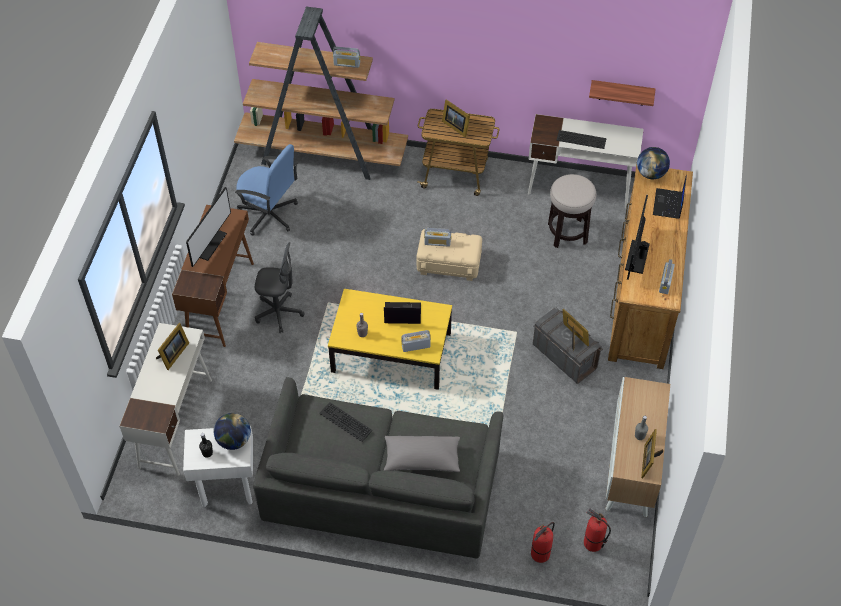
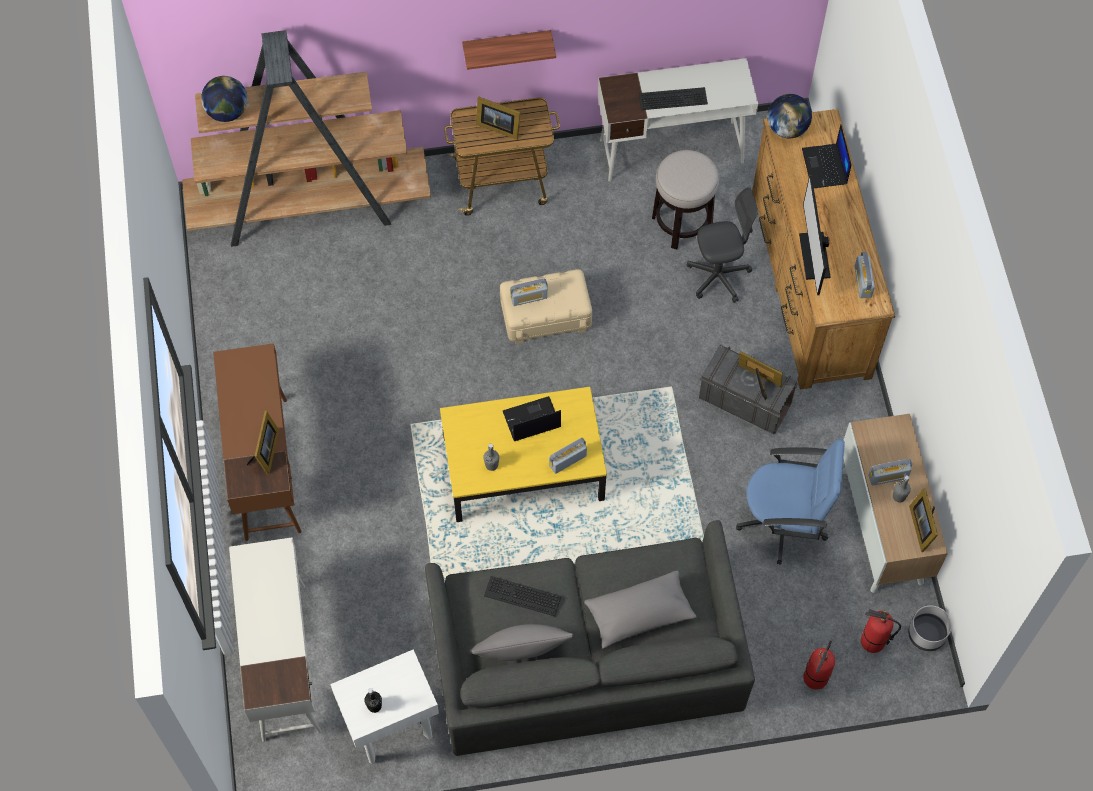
camera: 20 degrees left, 10 degrees up
picture frame [156,323,189,370] -> picture frame moved to [247,411,279,475]
monitor [186,187,231,267] -> none
globe [214,413,251,450] -> globe moved to [201,76,248,122]
blue office chair [235,144,298,236] -> blue office chair moved to [736,439,845,565]
grey office chair [255,242,305,333] -> grey office chair moved to [687,187,758,303]
radio [333,47,360,68] -> radio moved to [868,459,912,486]
shelf [589,80,656,106] -> shelf moved to [462,30,556,70]
none -> grey pillow [470,624,573,661]
none -> grey planter [908,605,952,651]

